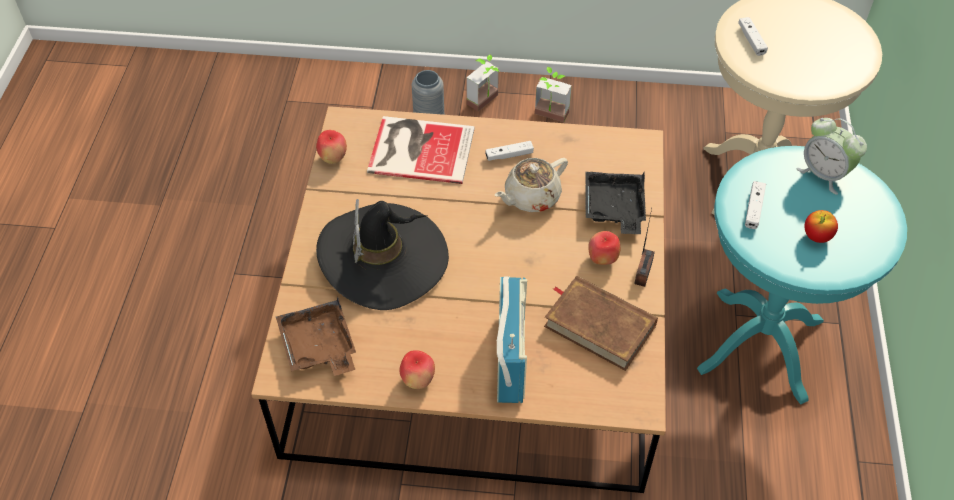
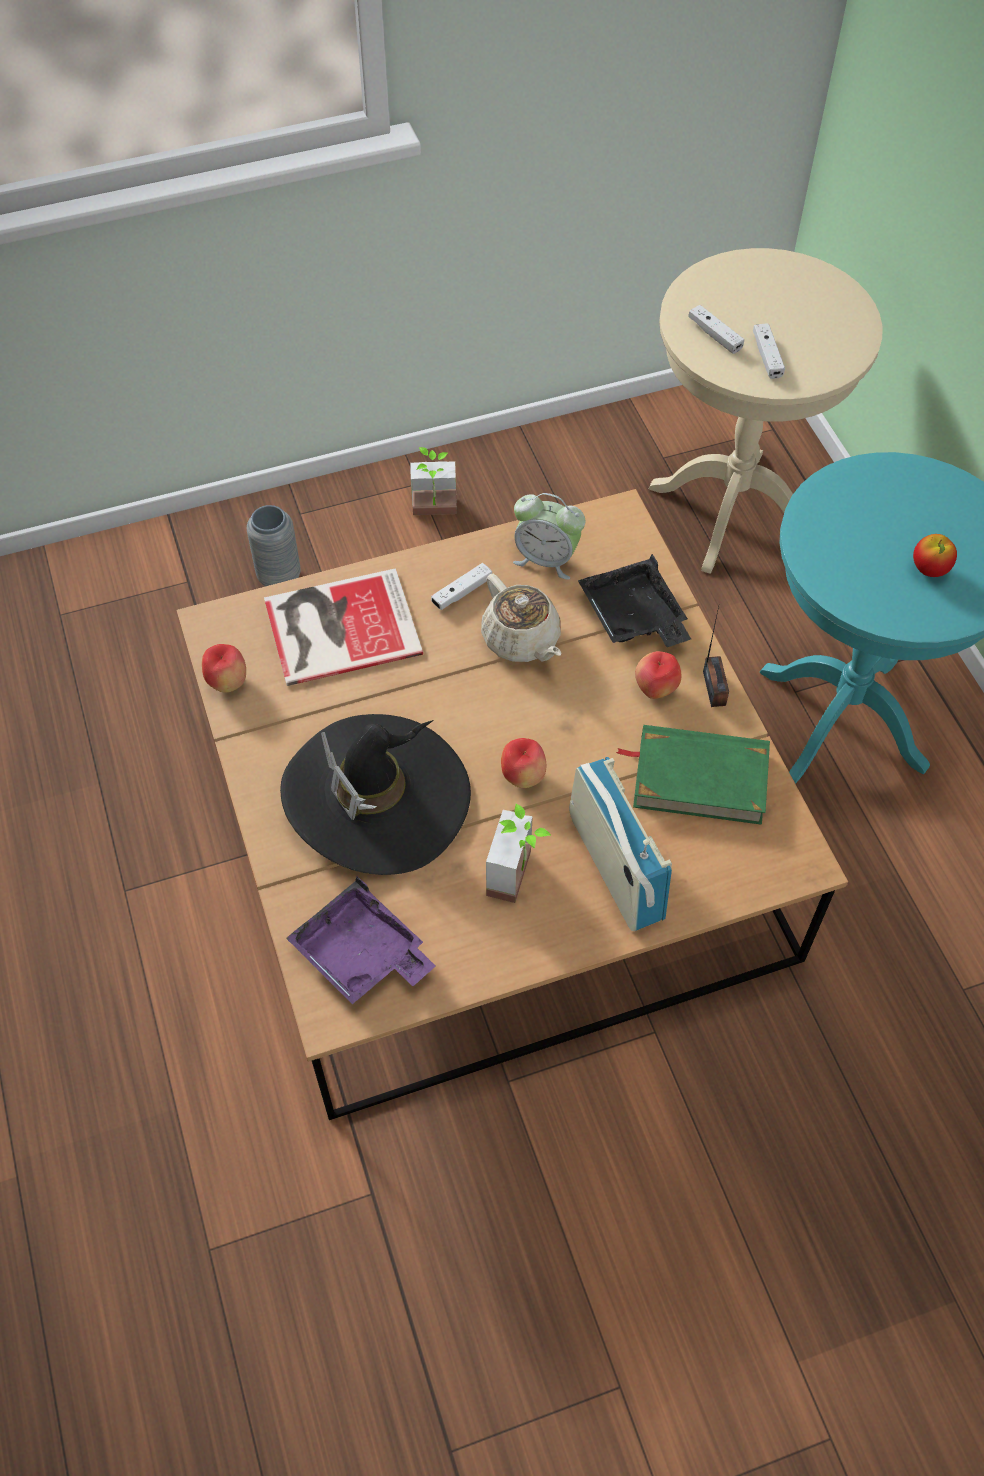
camera: 25 degrees left, 5 degrees up
brown tray [276,297,356,376] -> purple tray [286,876,436,1004]
apple [399,350,435,389] -> apple moved to [501,738,546,788]
potted plant [466,55,499,111] -> potted plant moved to [486,804,551,903]
beige teapot [495,158,568,212] -> beige teapot turned 60 degrees counterclockwise [481,574,561,662]
brown book [544,276,658,371] -> green book [616,725,770,825]
white game controller [745,181,766,229] -> white game controller moved to [753,323,785,379]
alarm clock [796,118,867,195] -> alarm clock moved to [513,493,585,580]

